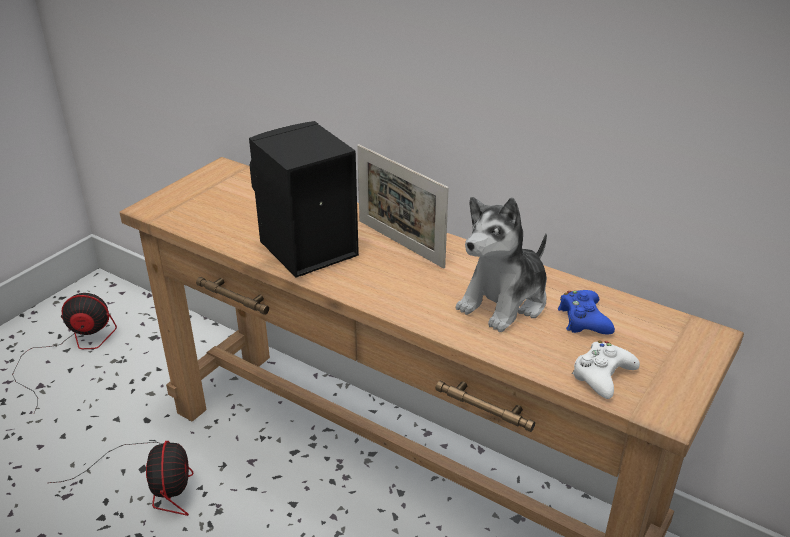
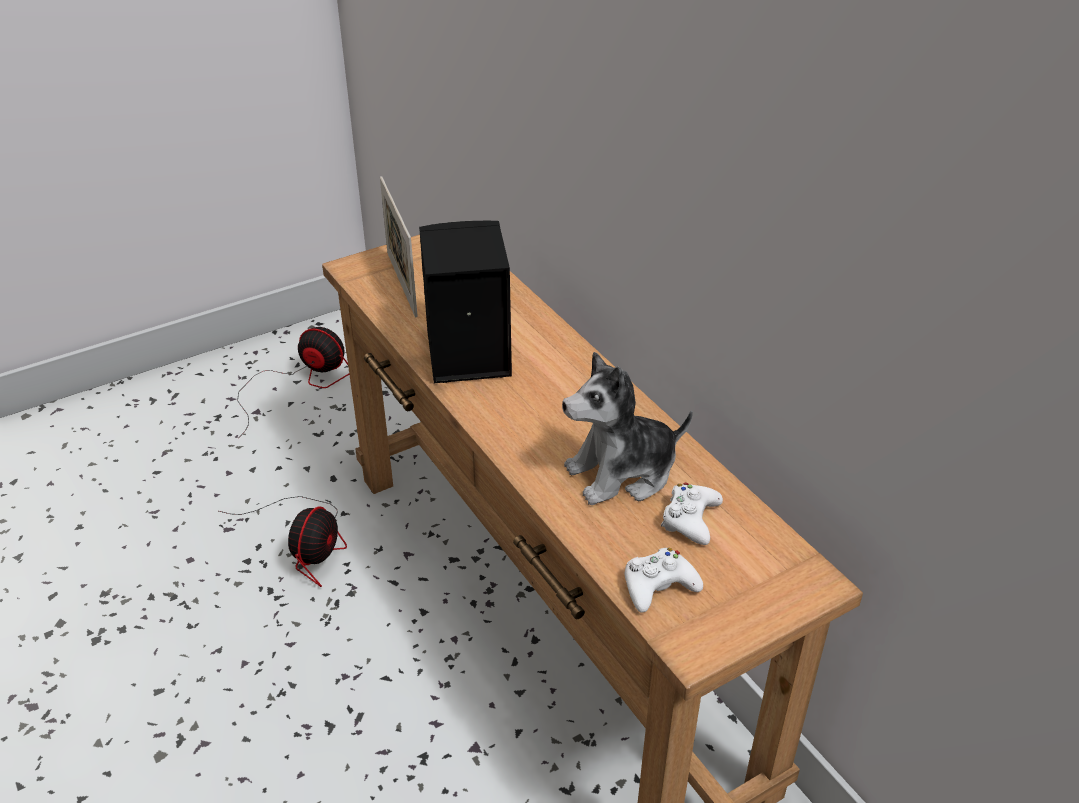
camera: 25 degrees right, 5 degrees up
picture frame [357,144,449,269] -> picture frame moved to [380,176,418,317]
blue game controller [558,290,615,334] -> white game controller [661,483,723,545]

